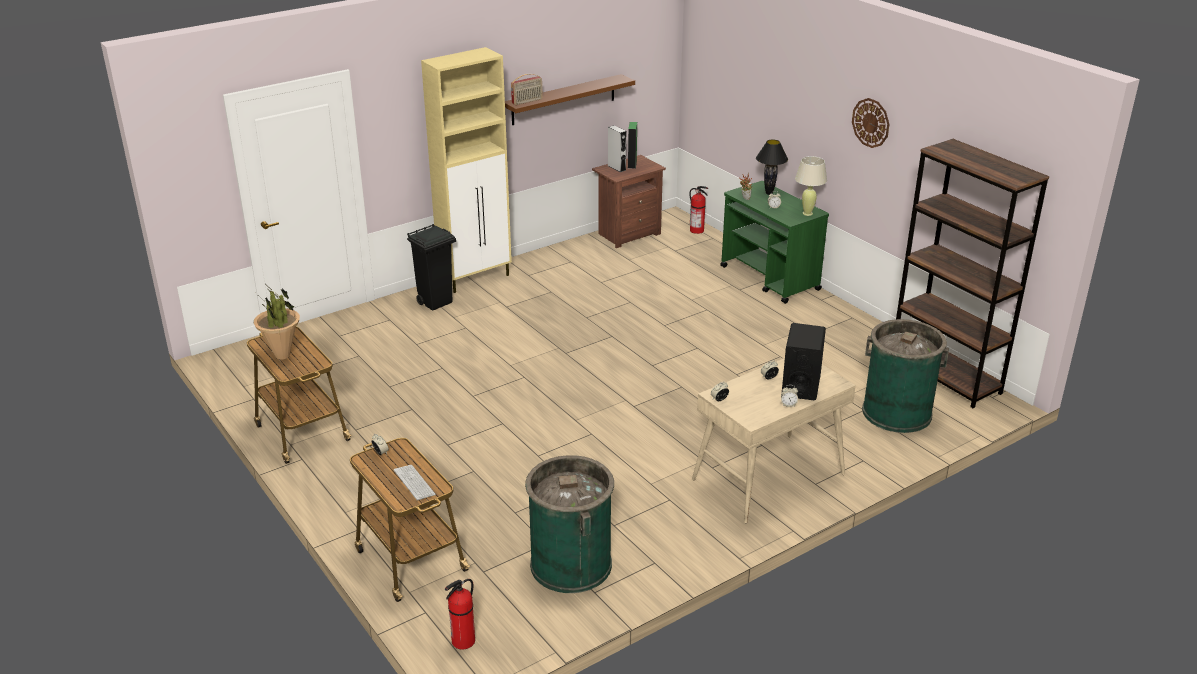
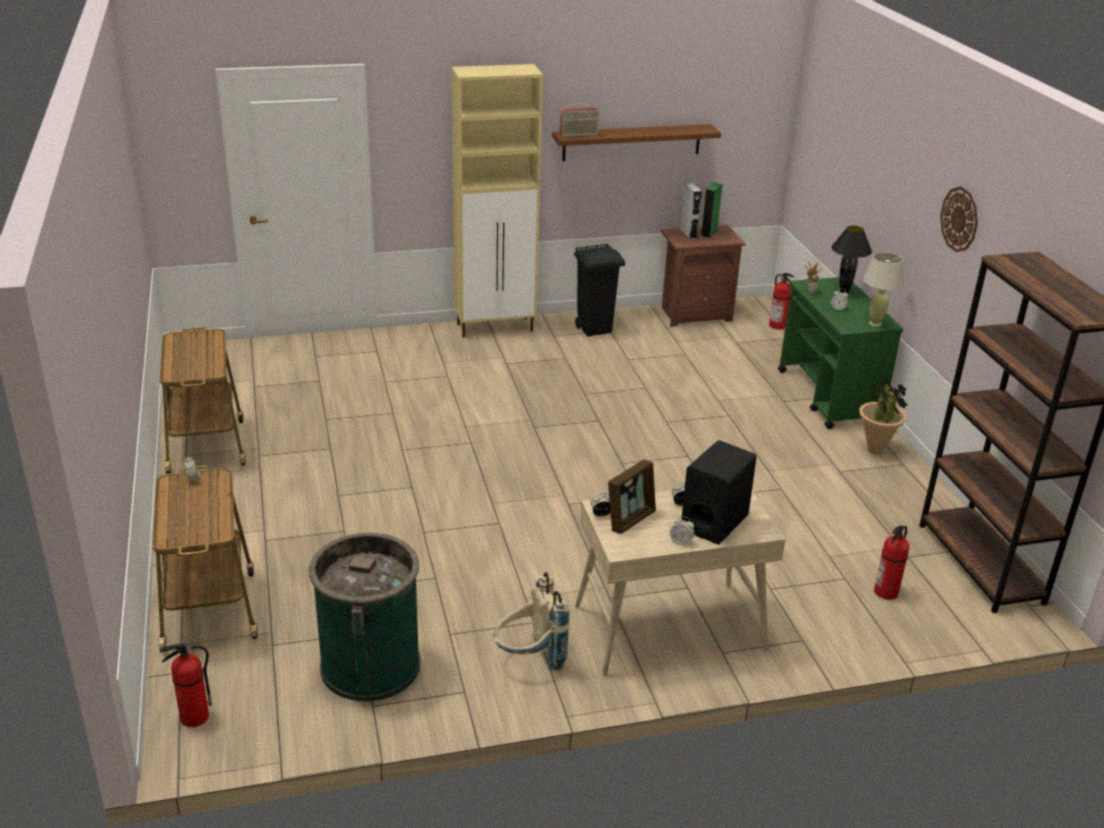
camera: 20 degrees right, 0 degrees up
potted plant [254,286,300,360] -> potted plant moved to [859,372,908,455]
keyboard [394,465,436,501] -> none
black trash can [407,224,456,311] -> black trash can moved to [574,243,625,336]
green trash can [862,319,949,433] -> fire extinguisher [874,525,909,600]
none -> beige backpack [494,572,570,670]
none -> picture frame [608,460,656,534]

